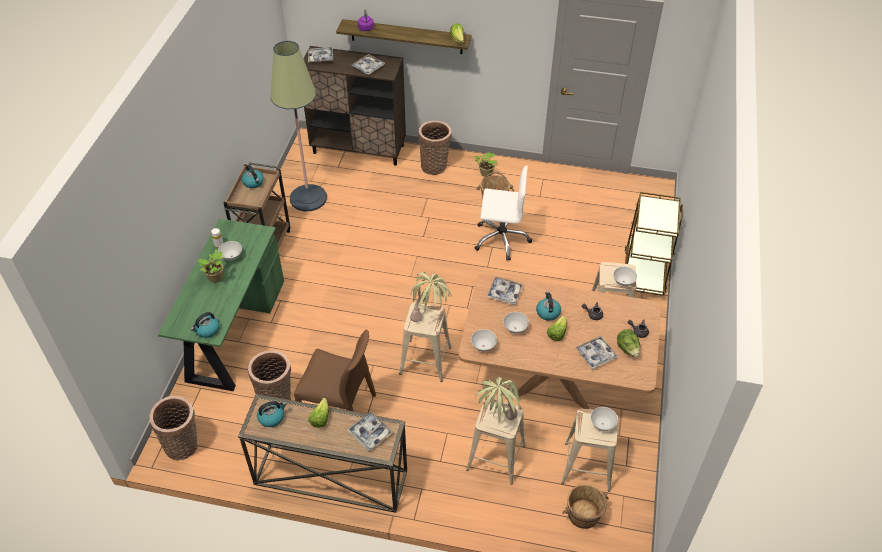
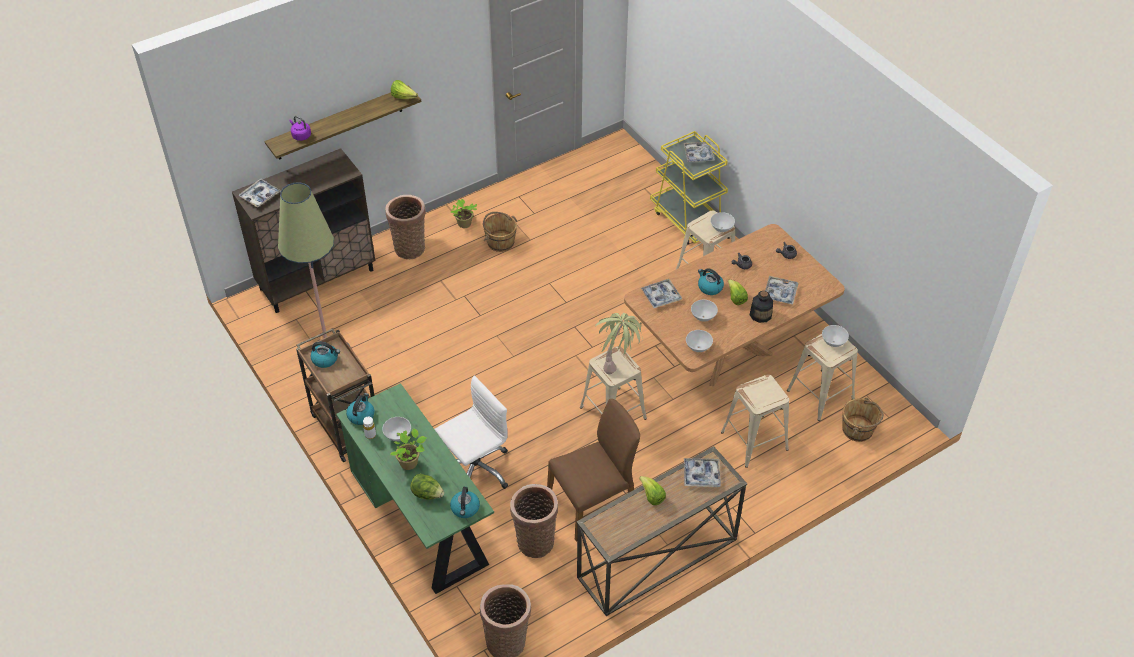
camera: 45 degrees left, 0 degrees up
kettle [257,401,286,427] -> kettle moved to [346,393,374,425]
tray [351,54,385,75] -> tray moved to [683,142,715,162]
white office chair [475,166,532,261] -> white office chair moved to [434,376,508,489]
potted plant [475,377,521,423] -> none
lettuce [617,329,640,357] -> lettuce moved to [410,474,444,500]
brown cart [625,192,683,296] -> yellow cart [650,131,728,245]
none -> bottle [750,291,773,323]

